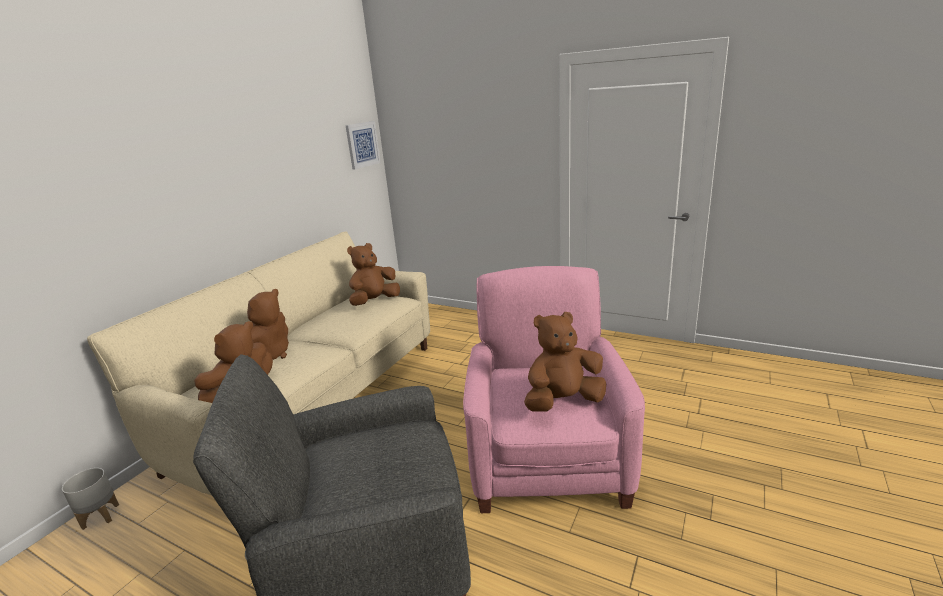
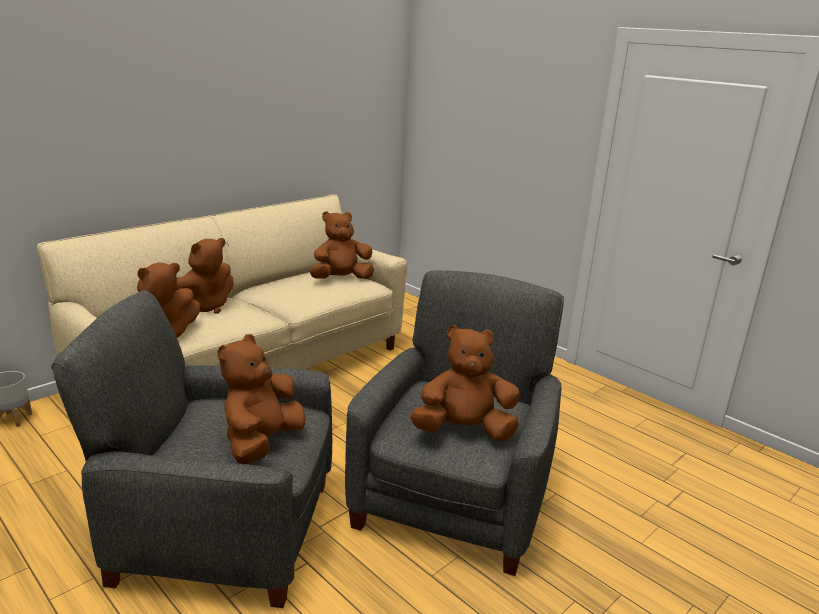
camera: 15 degrees right, 0 degrees up
picture [345,121,380,170] -> none
pink armchair [463,266,645,513] -> grey armchair [345,271,564,576]
none -> brown plush toy [218,334,305,464]

